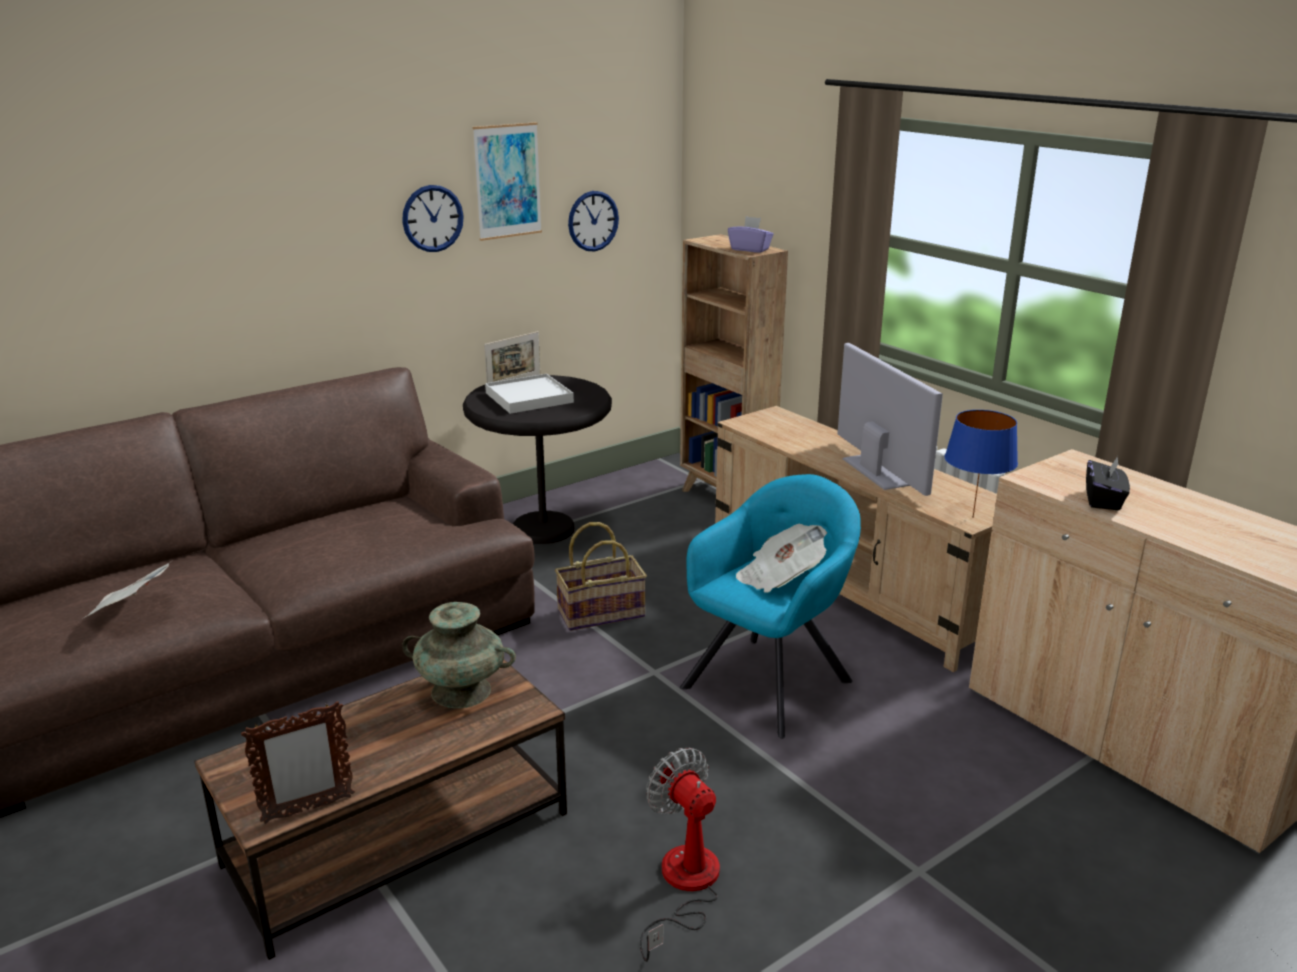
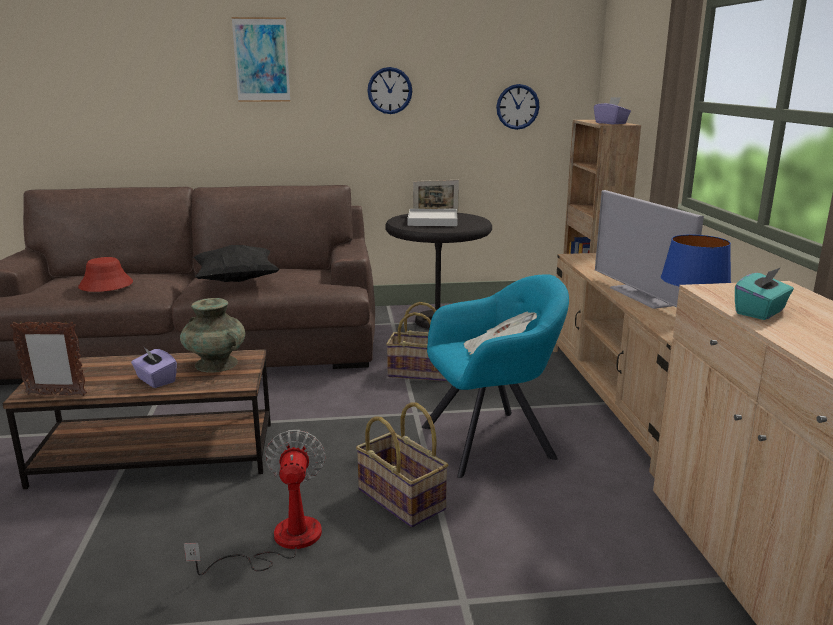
camera: 30 degrees right, 5 degrees down
newspaper [84,561,172,618] -> red hat [78,257,133,292]
picture [473,122,542,241] -> picture moved to [232,17,290,102]
television [837,343,943,496] -> television turned 150 degrees clockwise [595,190,704,309]
black tissue box [1086,456,1130,510] -> turquoise tissue box [735,267,794,320]
none -> purple tissue box [131,346,177,388]
none -> black pillow [193,245,280,282]
none -> basket [356,403,448,527]

